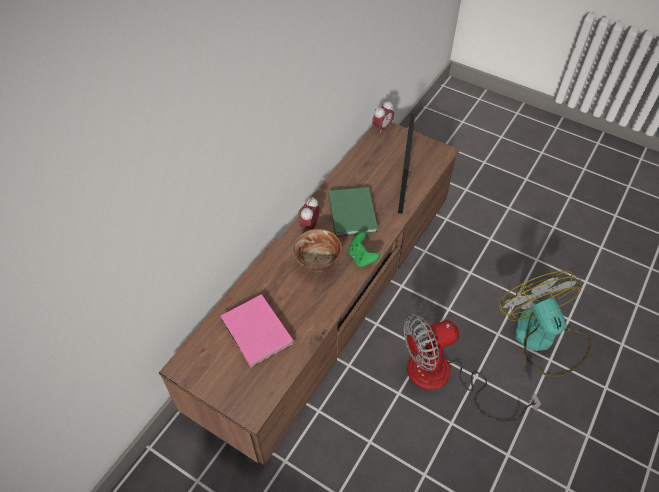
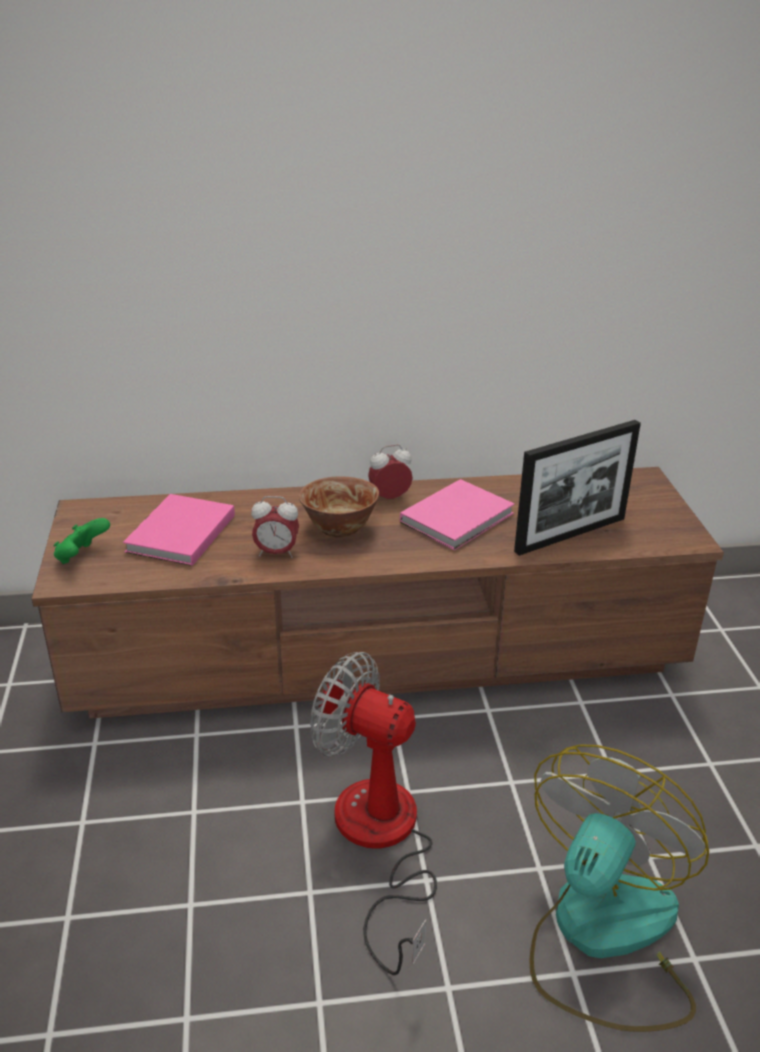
camera: 50 degrees right, 20 degrees down
green book [329,187,378,237] -> pink book [400,479,515,550]
green game controller [348,232,380,268] -> green game controller moved to [54,518,110,564]
alarm clock [372,101,394,134] -> alarm clock moved to [251,496,299,558]

